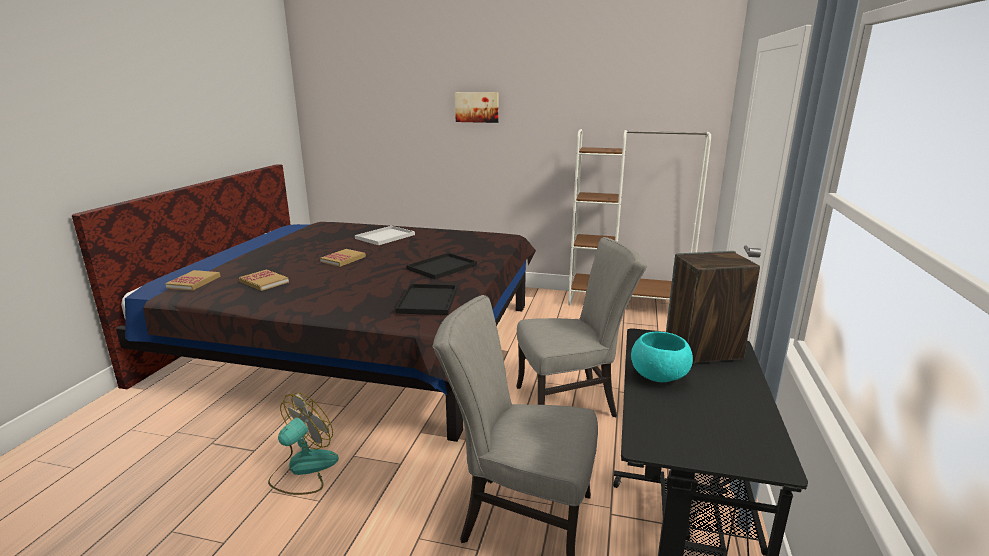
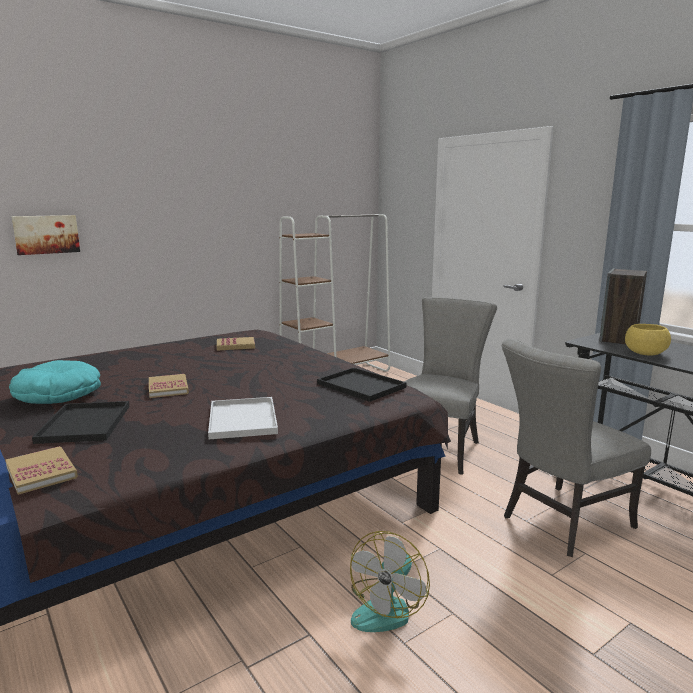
camera: 50 degrees left, 5 degrees down
book [239,269,289,291] -> book moved to [217,337,255,351]
fan [268,393,339,495] -> fan turned 135 degrees counterclockwise [350,531,430,632]
white tray [355,226,415,245] -> white tray moved to [208,397,278,439]
black tray [406,253,477,279] -> black tray moved to [32,401,130,444]
picture [455,92,499,123] -> picture moved to [11,215,80,255]
turquoise bowl [631,332,693,382] -> yellow bowl [625,324,671,356]
none -> turquoise pillow [9,360,101,404]

